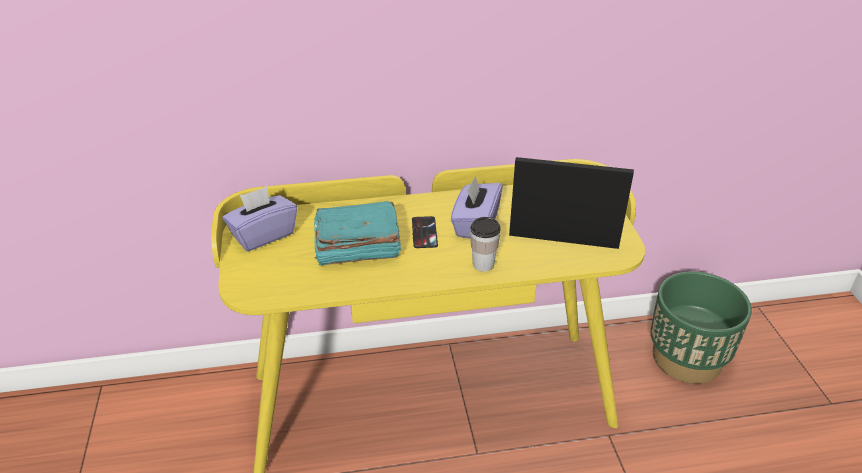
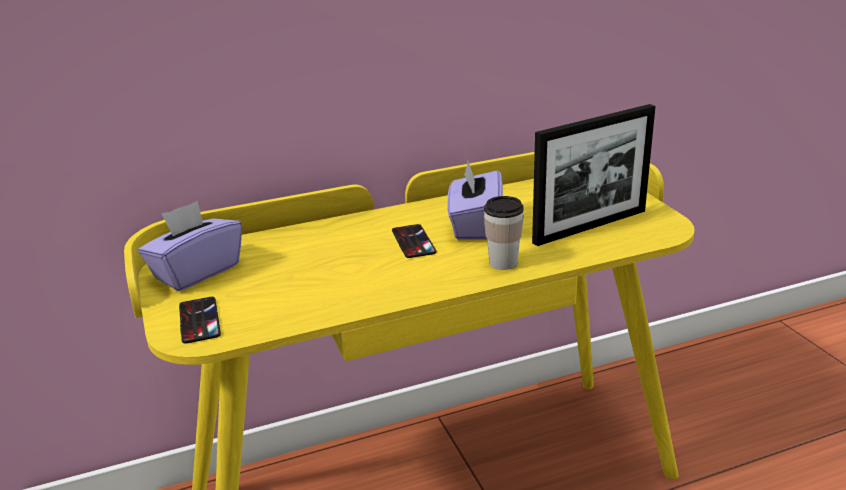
camera: 10 degrees left, 10 degrees down
turquoise book [314,201,401,265] -> none
picture frame [509,157,634,249] -> picture frame turned 150 degrees clockwise [532,104,656,246]
green planter [651,271,752,384] -> none
none -> phone [179,297,221,344]

